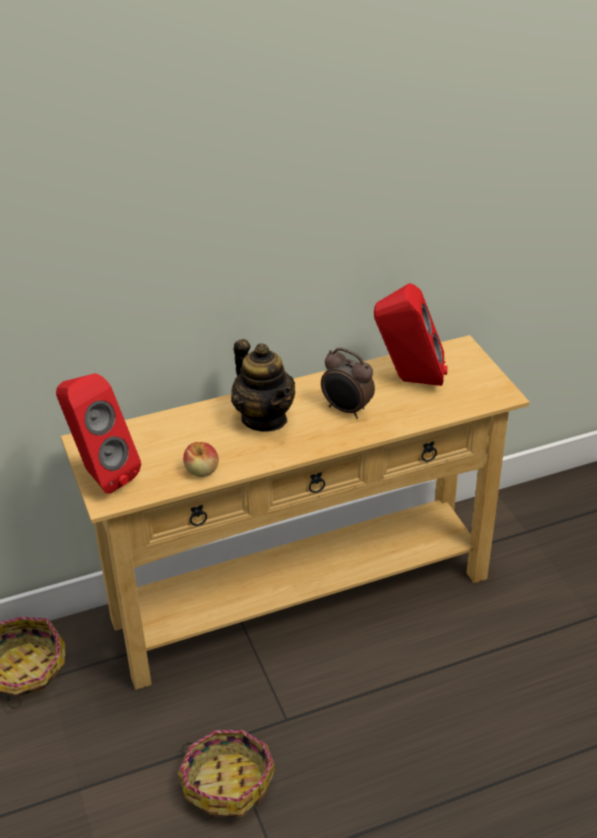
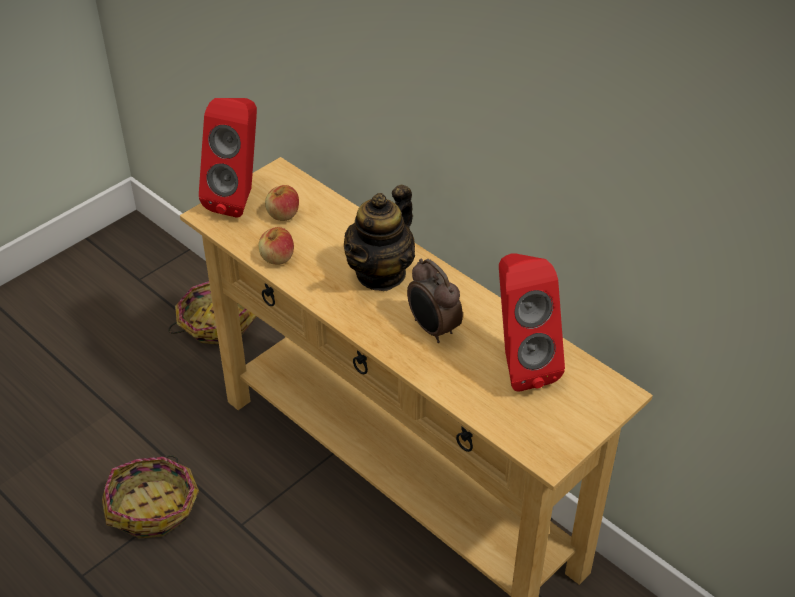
camera: 65 degrees right, 5 degrees up
alarm clock [321,347,375,419] -> alarm clock turned 45 degrees counterclockwise [407,259,463,343]
none -> apple [265,185,299,221]

